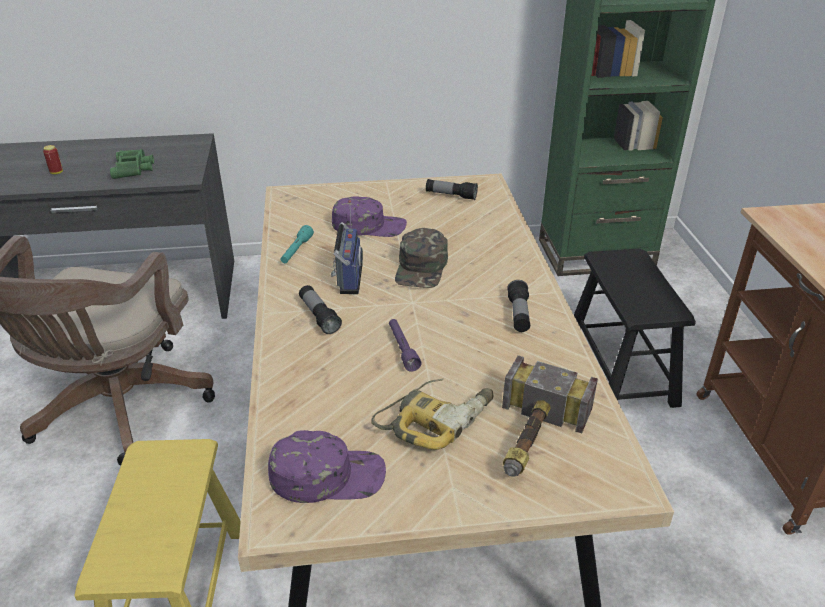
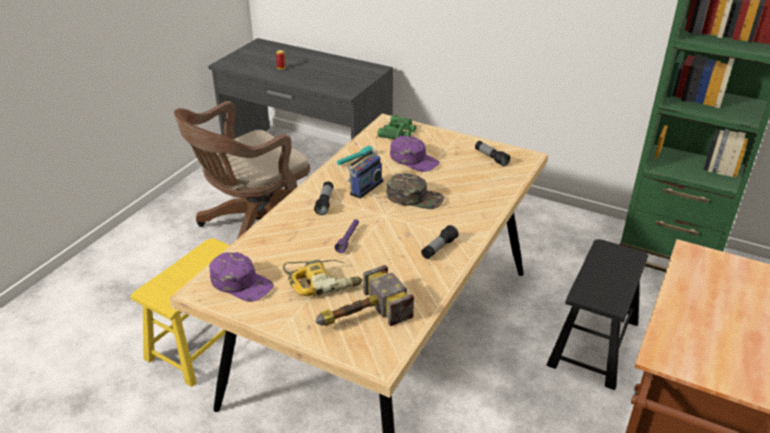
camera: 35 degrees right, 0 degrees up
green binoculars [110,149,154,179] -> green binoculars moved to [377,115,416,139]
green cap [395,228,448,288] -> green cap turned 120 degrees counterclockwise [387,173,445,209]

